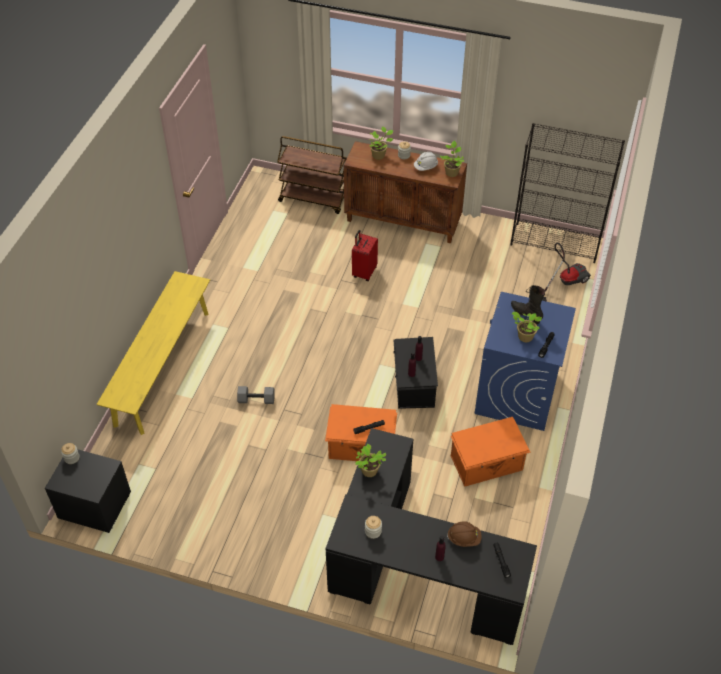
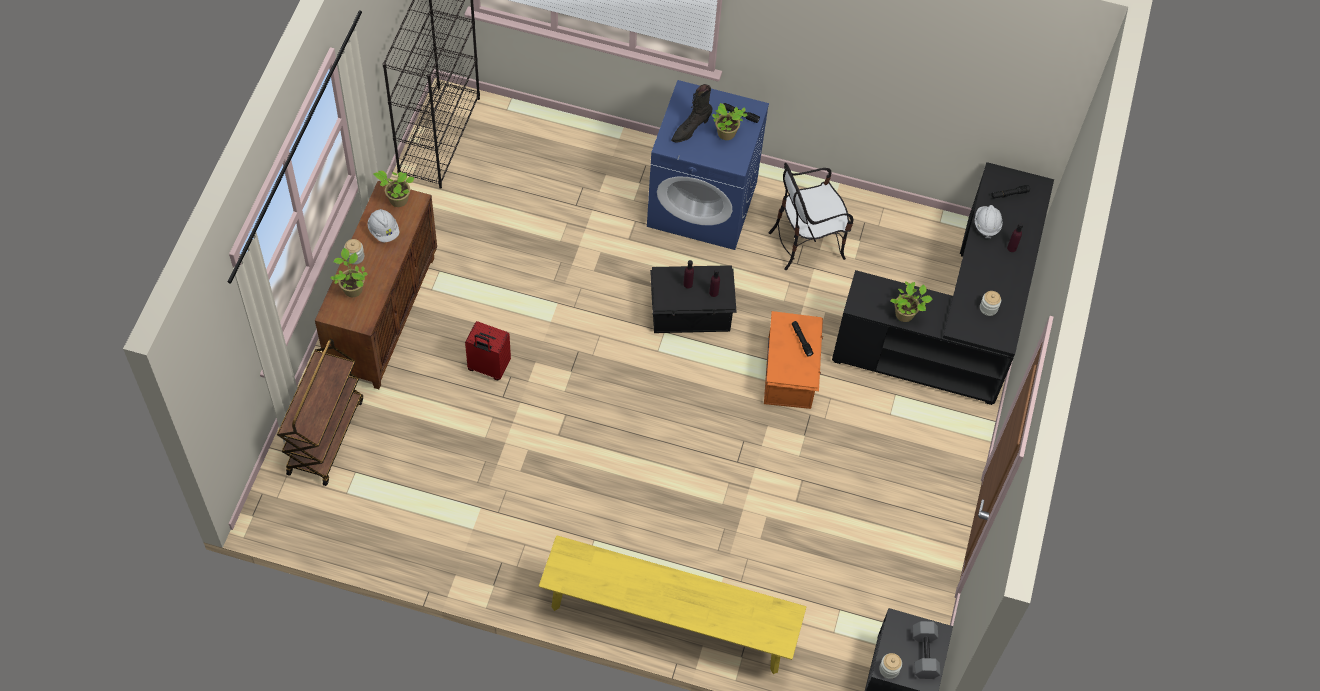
camera: 95 degrees left, 10 degrees up
grey dumbbell [237,386,275,404] -> grey dumbbell moved to [913,621,940,679]
brown hard hat [447,521,482,547] -> white hard hat [975,205,1003,239]
orange storage box [451,417,531,487] -> chair [768,163,853,270]
vacuum cleaner [542,243,591,301] -> none

